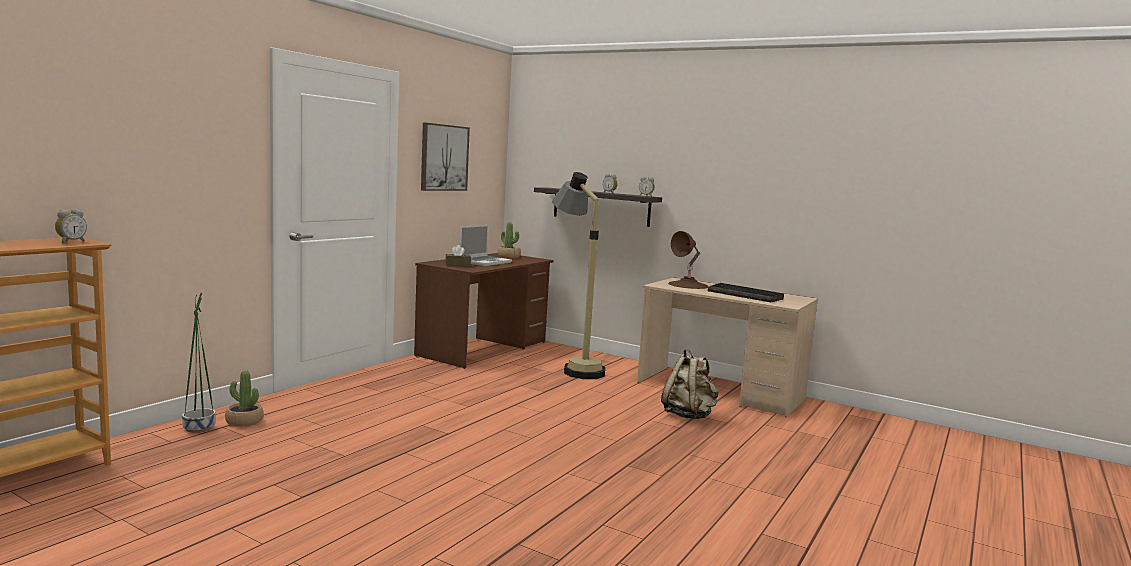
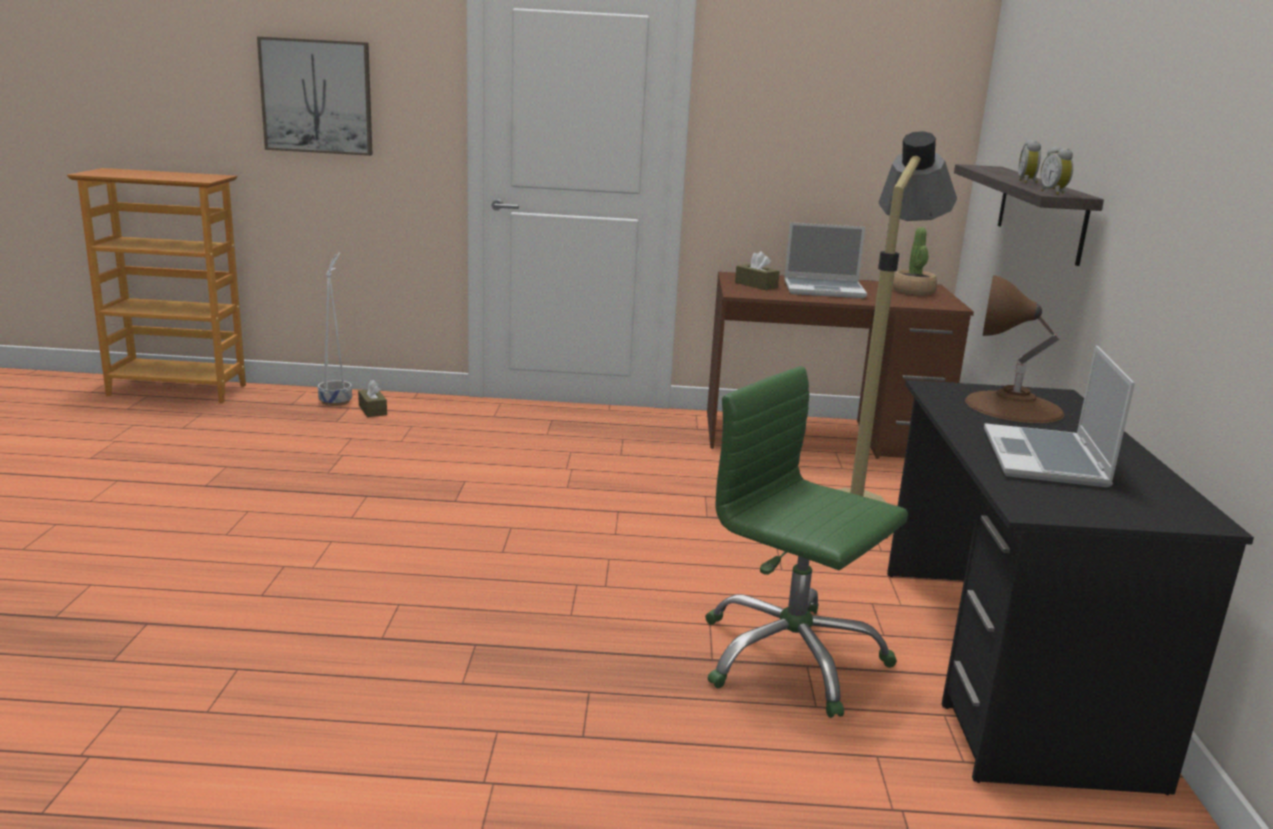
camera: 60 degrees right, 10 degrees up
alarm clock [55,209,87,243] -> none
green planter [182,293,216,433] -> white planter [317,253,352,406]
potted plant [225,370,264,427] -> brown tissue box [358,380,387,417]
picture [421,123,470,191] -> picture moved to [257,37,372,156]
beige desk [637,277,818,417] -> black desk [887,380,1254,795]
beige backpack [661,349,718,419] -> green office chair [706,366,908,718]
keyboard [708,283,784,302] -> laptop [984,346,1135,487]

